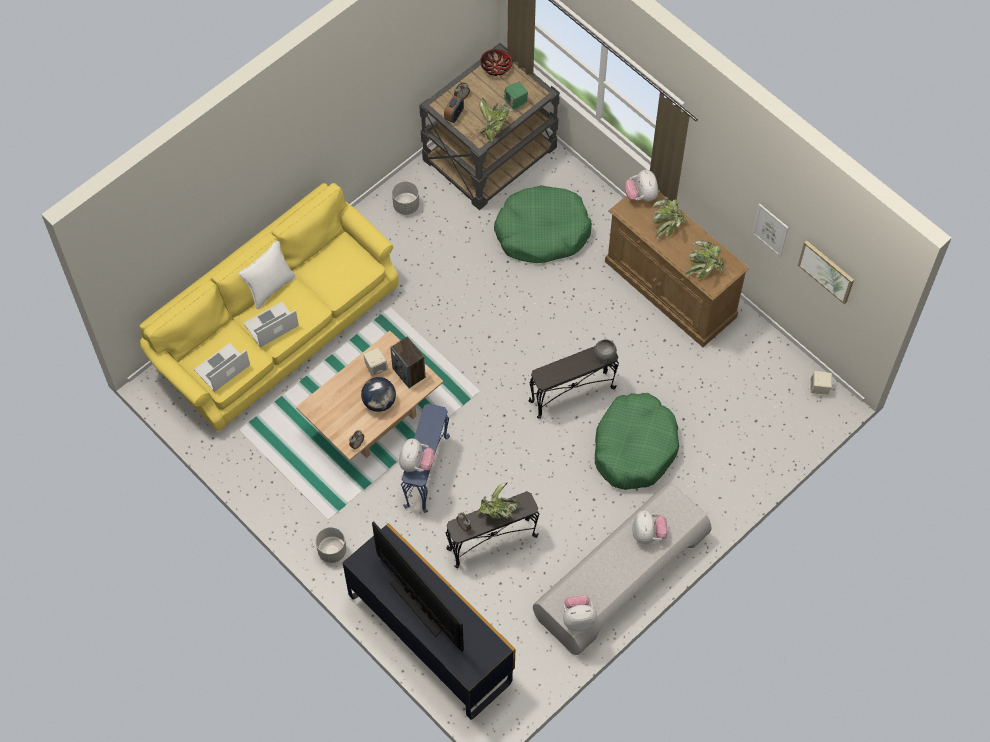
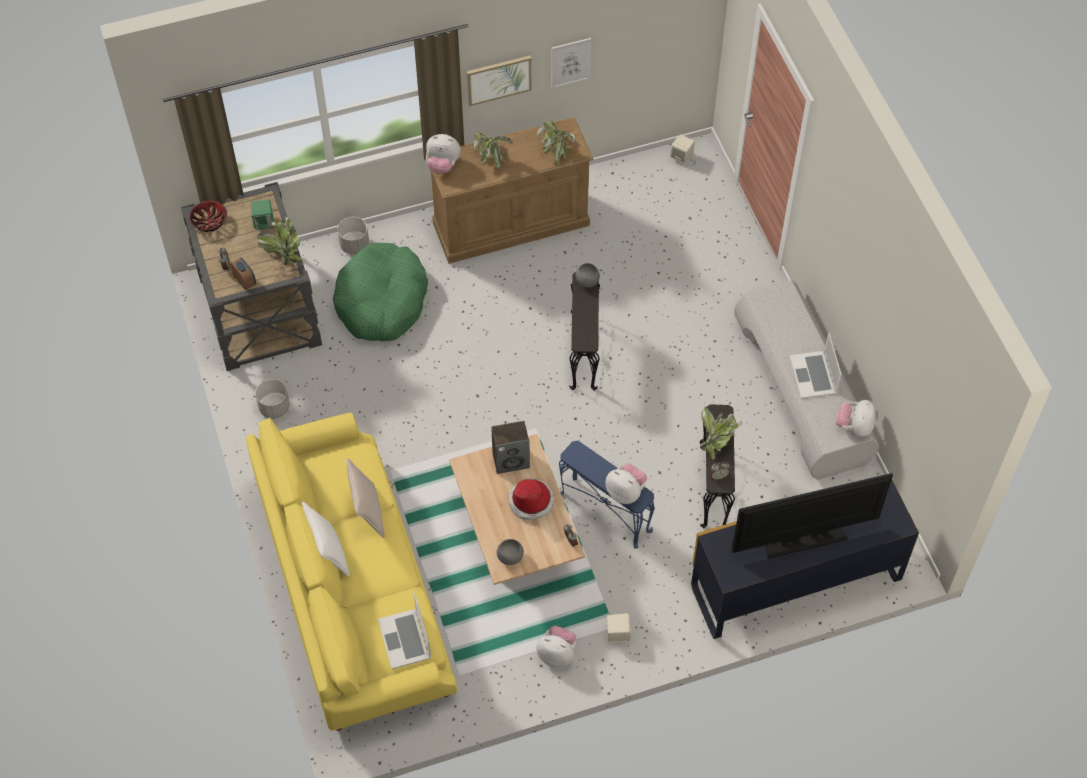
camera: 65 degrees left, 5 degrees down
laptop [244,302,299,347] -> laptop moved to [789,332,842,399]
grey planter [316,527,346,563] -> grey planter moved to [337,217,369,255]
globe [361,377,396,412] -> hat [509,479,554,520]
beige speaker [364,348,388,376] -> beige speaker moved to [607,613,631,642]
green dog bed [595,393,679,490] -> none
plush toy [632,510,668,544] -> plush toy moved to [537,626,576,668]
picture [798,240,854,304] -> picture moved to [466,56,532,106]
none -> beige pillow [346,458,385,538]
none -> grey bowl [497,539,524,565]

